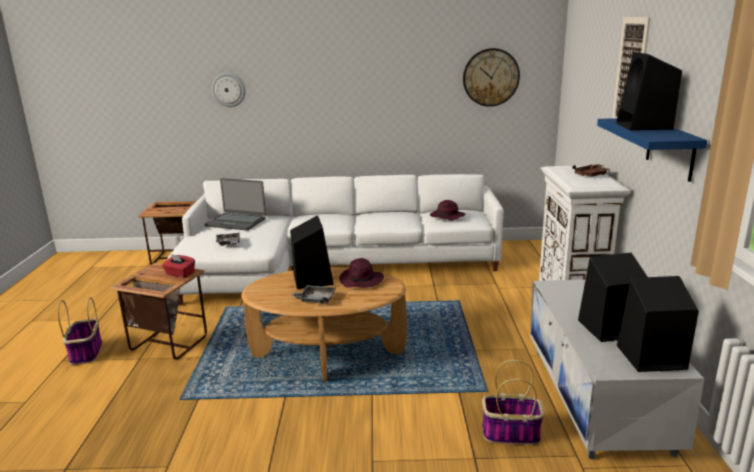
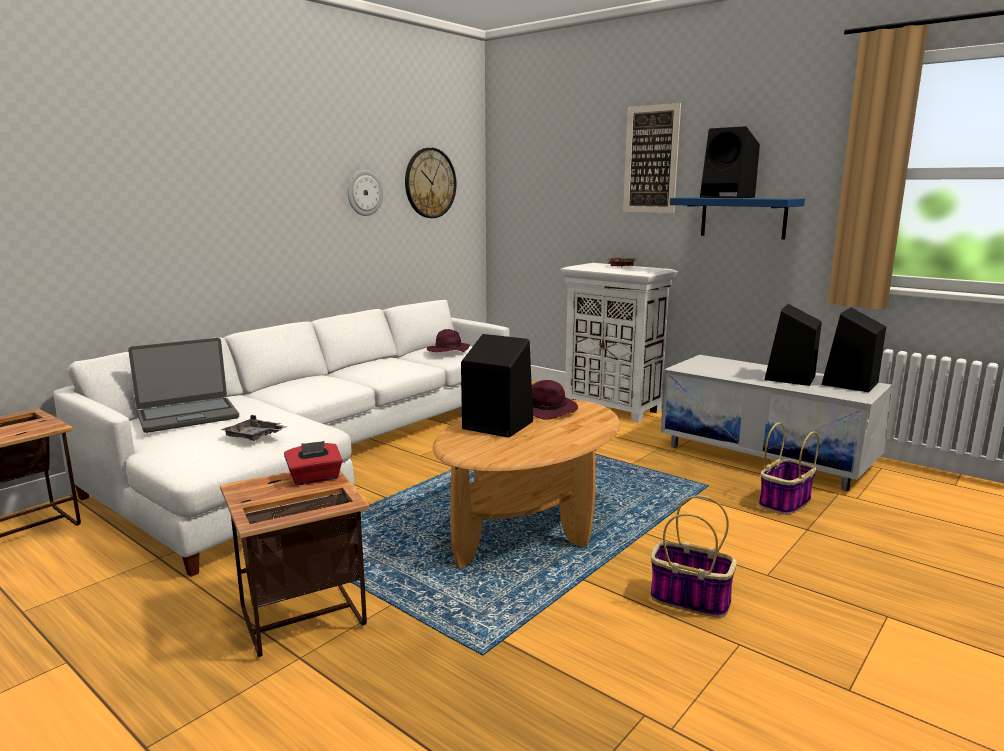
camera: 50 degrees left, 5 degrees down
basket [58,297,102,365] -> basket moved to [650,495,737,618]
wall clock [211,73,245,107] -> wall clock moved to [348,170,383,216]
grey tray [291,285,336,304] -> none

